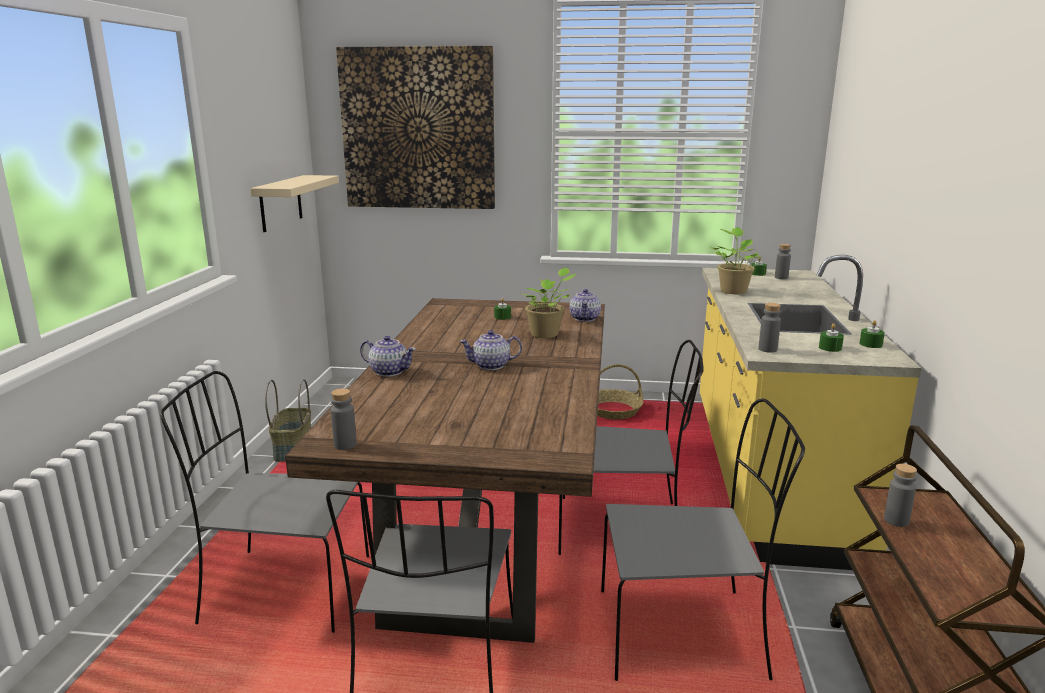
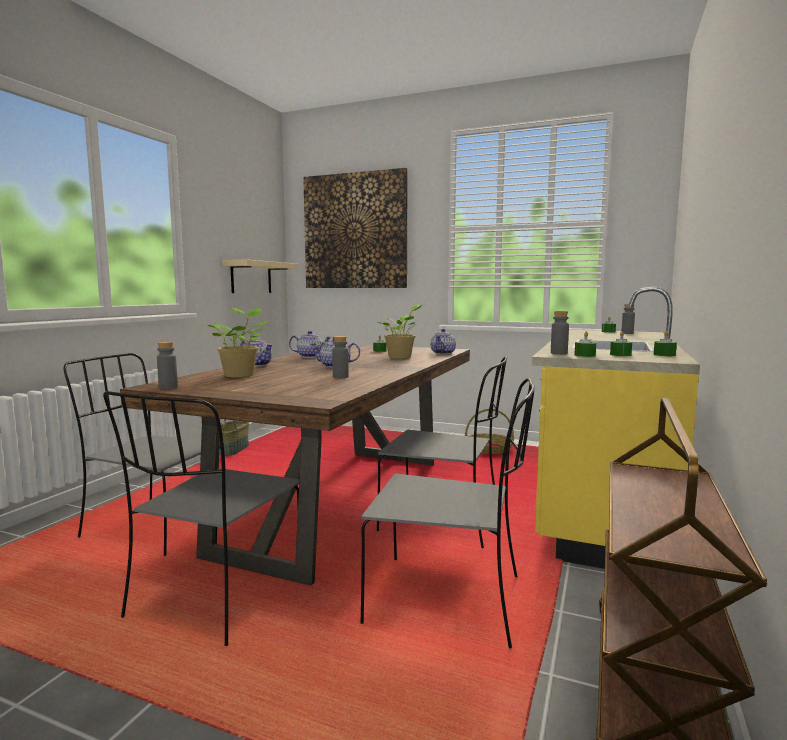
camera: 15 degrees right, 10 degrees down
potted plant [710,227,760,294] -> potted plant moved to [208,308,268,377]
grey bottle [884,464,917,527] -> grey bottle moved to [332,336,349,378]
none -> teapot [289,331,332,358]
none -> green candle [574,332,596,357]

